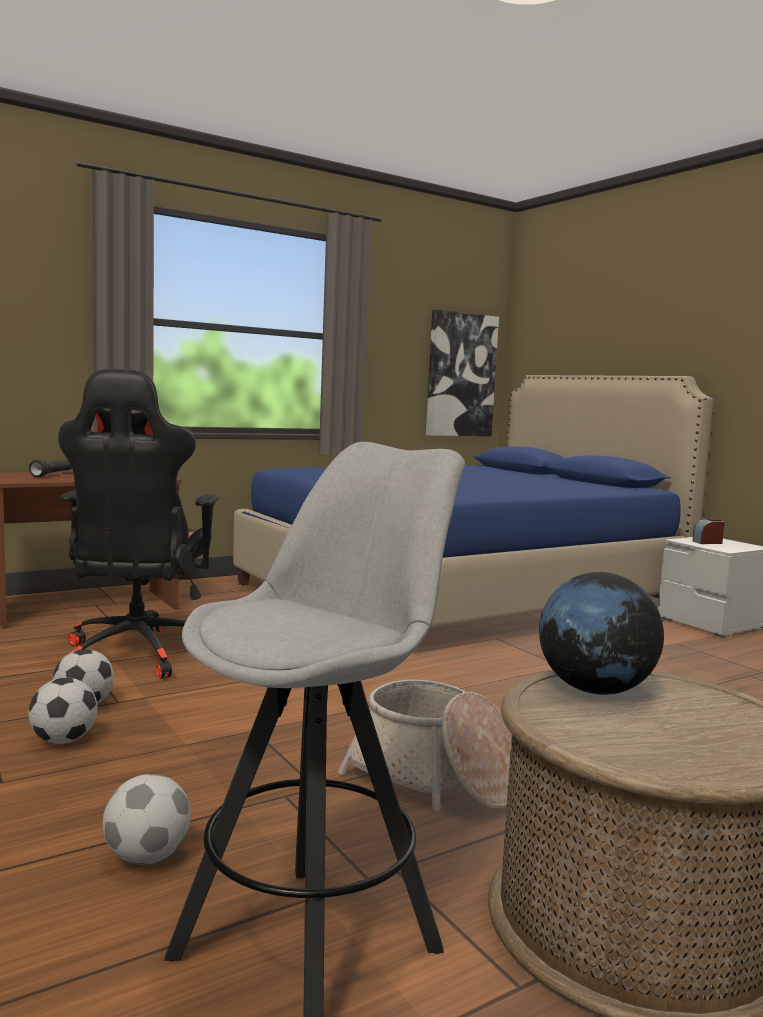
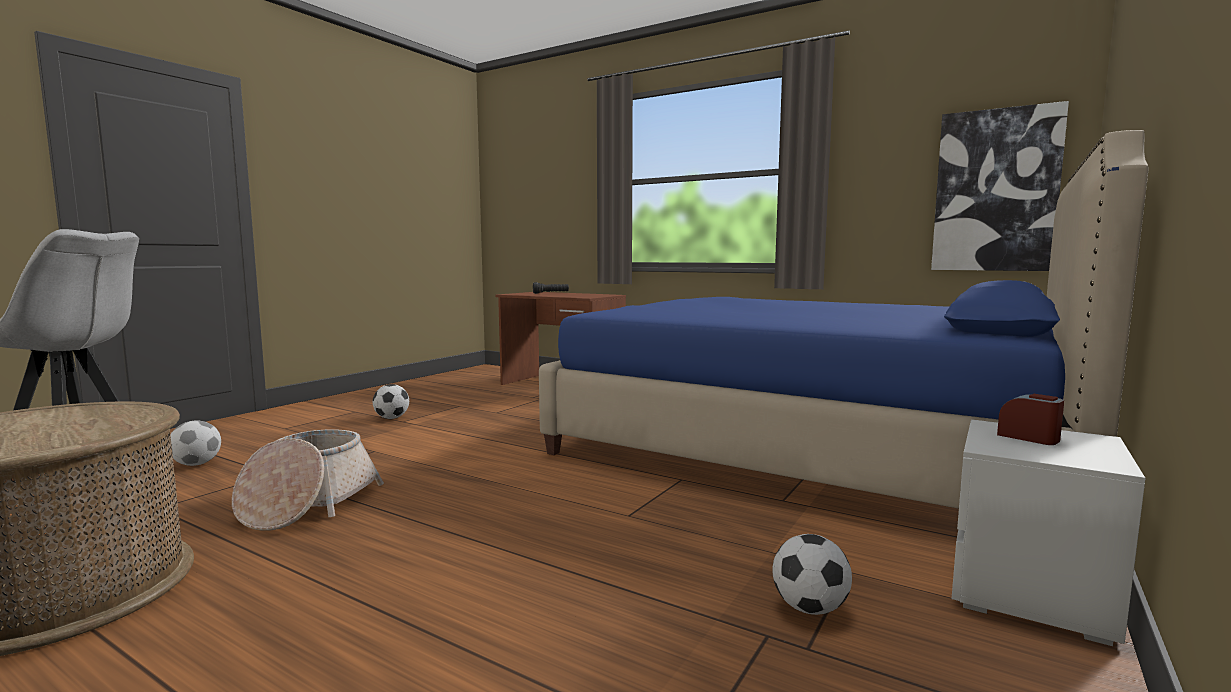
camera: 65 degrees right, 0 degrees up
football [28,678,98,744] -> football moved to [772,534,852,615]
black office chair [58,369,219,679] -> none
globe [539,572,664,695] -> none

